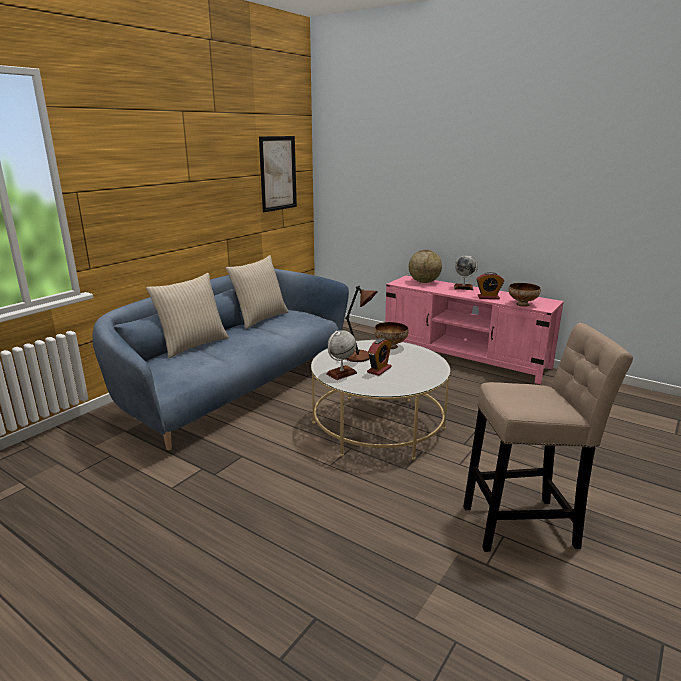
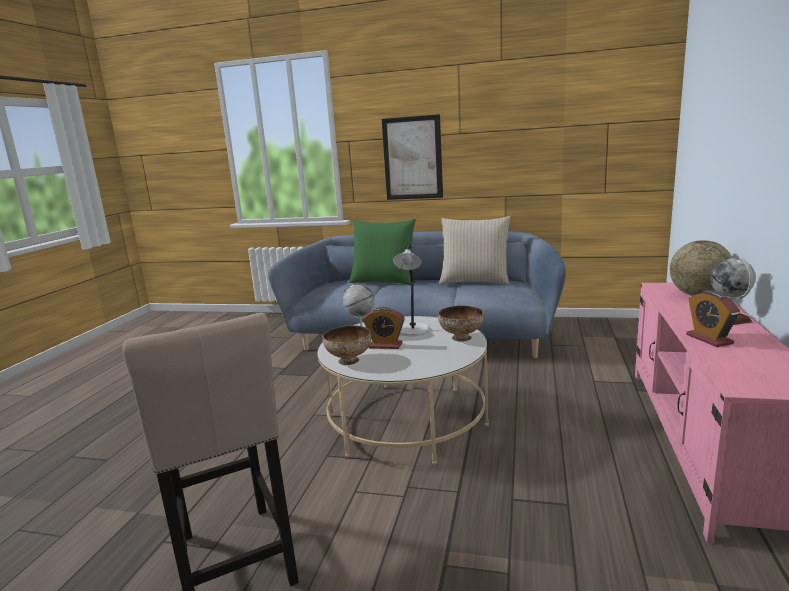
camera: 70 degrees right, 5 degrees down
beige pillow [146,273,229,358] -> green pillow [349,219,416,285]
picture [259,136,297,212] -> picture moved to [382,114,443,200]
brown table lamp [345,286,378,362] -> grey table lamp [393,245,430,336]
bowl [509,283,541,307] -> bowl moved to [323,325,371,365]

